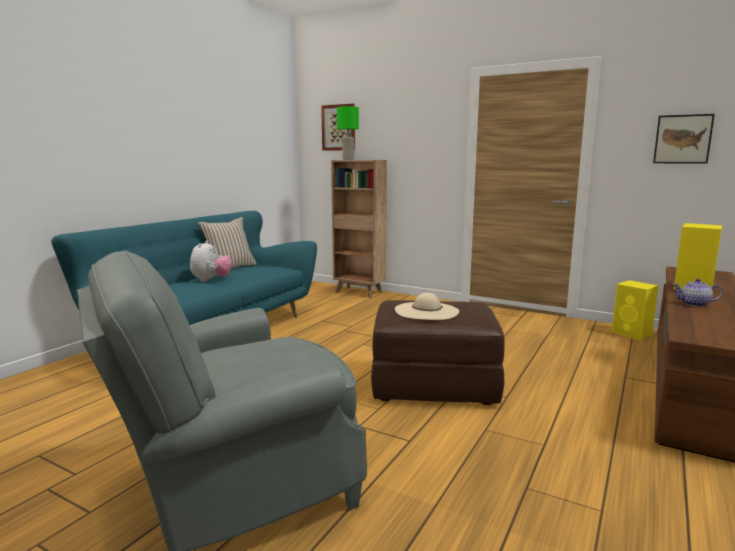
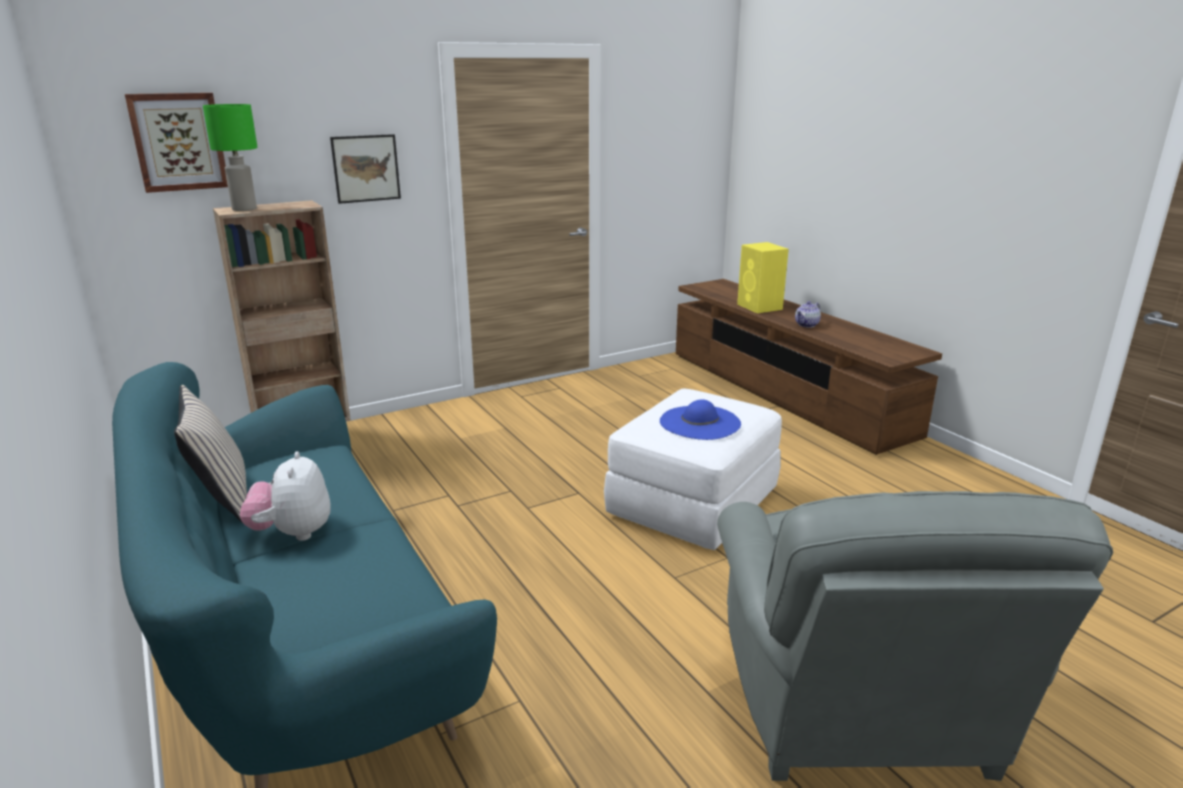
camera: 60 degrees left, 10 degrees up
plush toy [190,241,232,282] -> plush toy turned 135 degrees counterclockwise [240,451,331,541]
brown ottoman [371,300,505,405] -> white ottoman [604,388,782,550]
beige hat [395,293,459,320] -> blue hat [660,399,741,440]
yellow speaker [611,280,659,340] -> none
picture [653,114,715,164] -> picture moved to [330,134,401,204]

